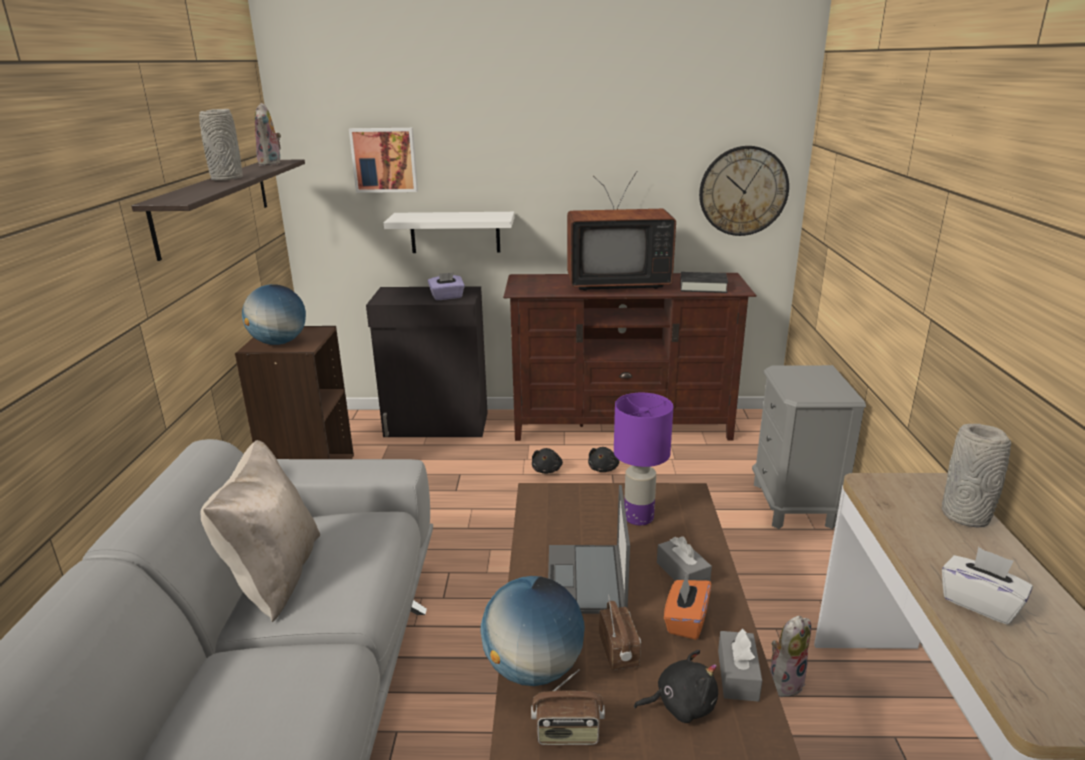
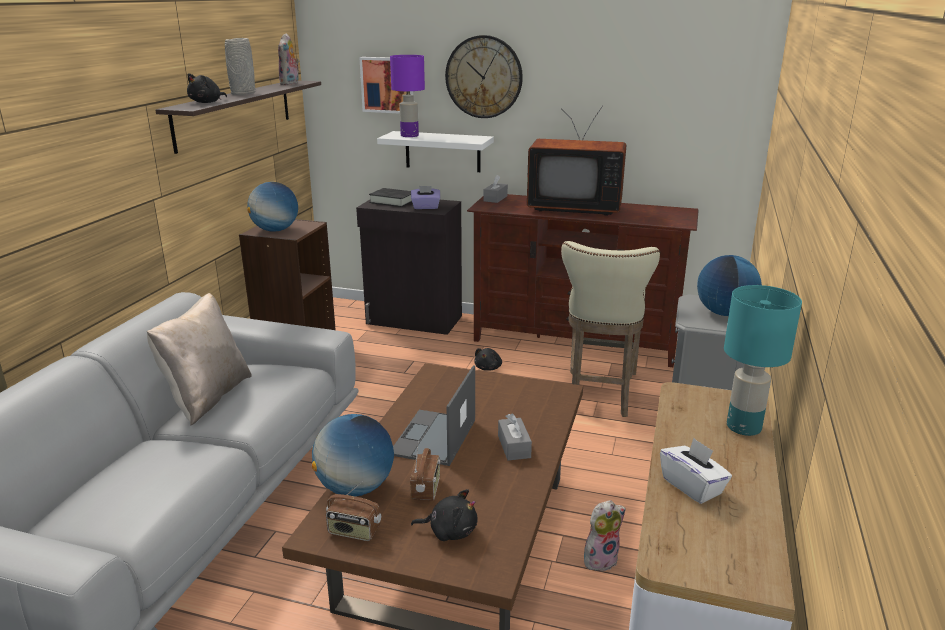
camera: 15 degrees right, 0 degrees up
black plush toy [588,447,619,472] -> black plush toy moved to [187,73,227,103]
purple table lamp [614,393,673,525] -> purple table lamp moved to [390,55,425,137]
orange tissue box [664,575,711,640] -> none
black book [680,272,728,293] -> black book moved to [369,188,412,207]
wall clock [699,146,789,236] -> wall clock moved to [445,35,523,118]
grey tissue box [718,629,762,702] -> grey tissue box moved to [484,175,508,203]
grey vase [942,424,1011,527] -> turquoise table lamp [724,285,802,436]
none -> beige stool [561,241,660,417]
none -> globe [697,255,762,316]

